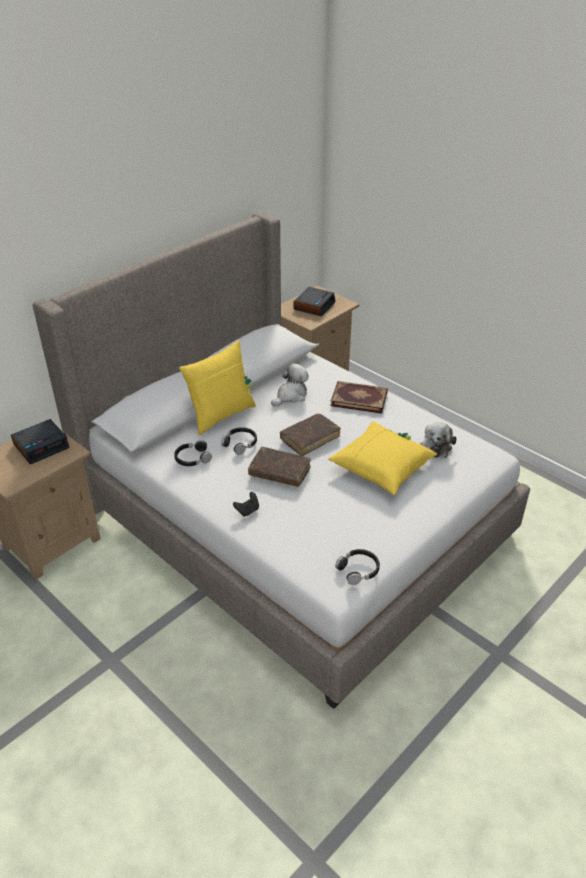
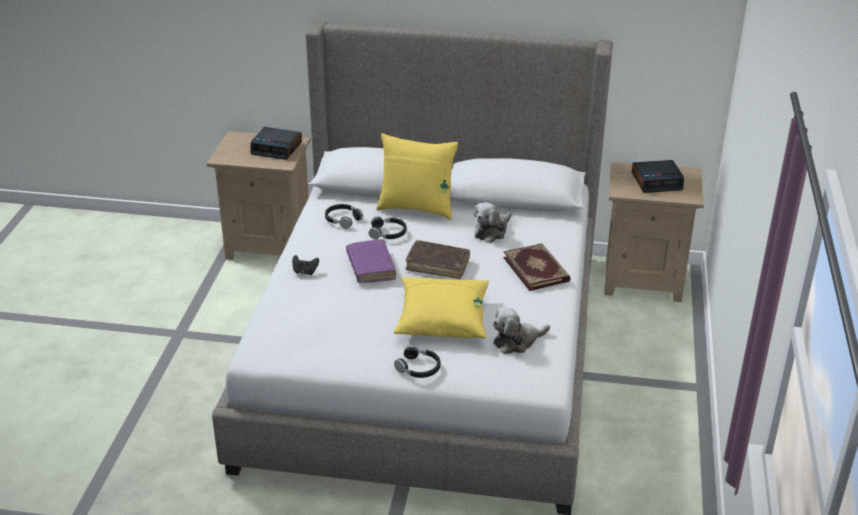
camera: 55 degrees right, 5 degrees down
brown book [248,447,311,487] -> purple book [346,239,396,283]
plush toy [271,363,309,406] -> plush toy turned 120 degrees clockwise [473,202,512,243]
black headphones [335,549,380,585] -> black headphones moved to [394,345,441,378]

